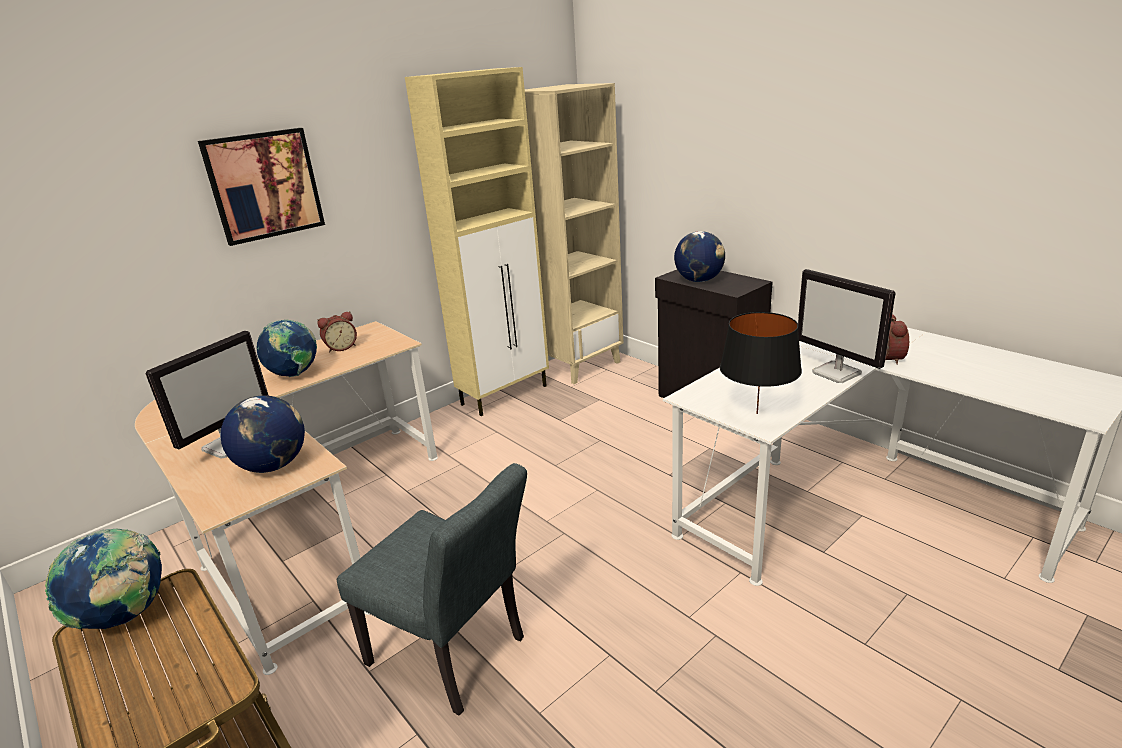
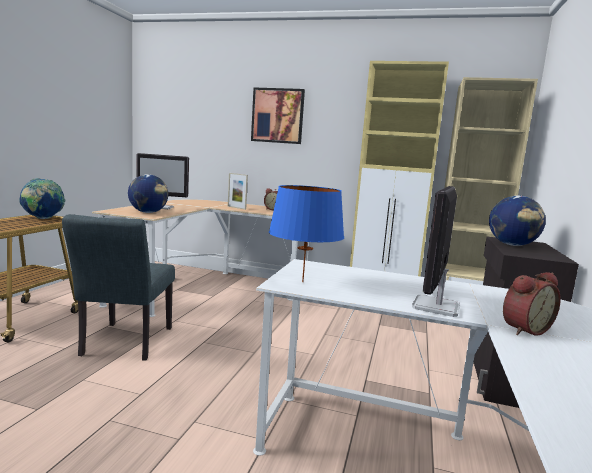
camera: 55 degrees right, 15 degrees down
globe [257,320,317,377] -> picture frame [228,173,248,210]
black table lamp [720,312,802,414] -> blue table lamp [269,185,344,282]

